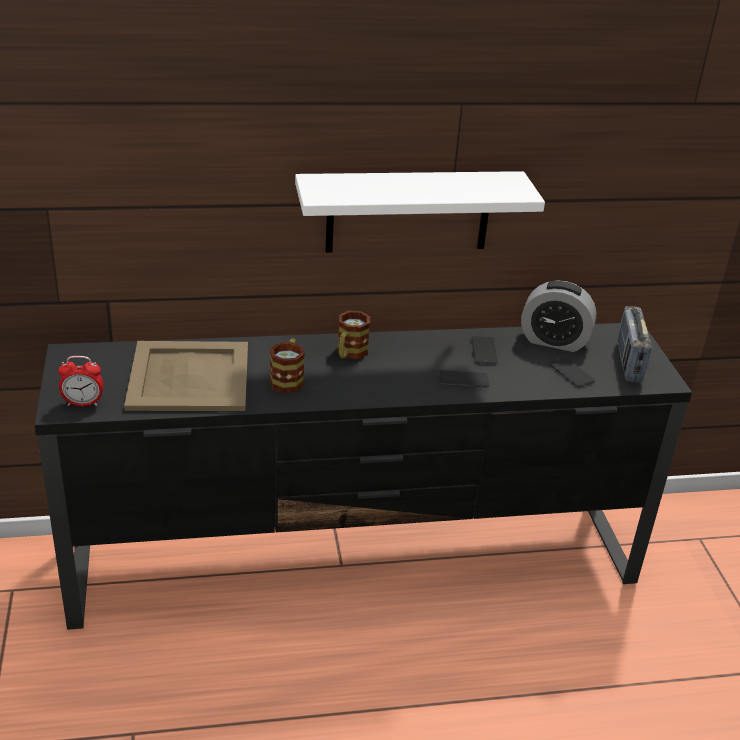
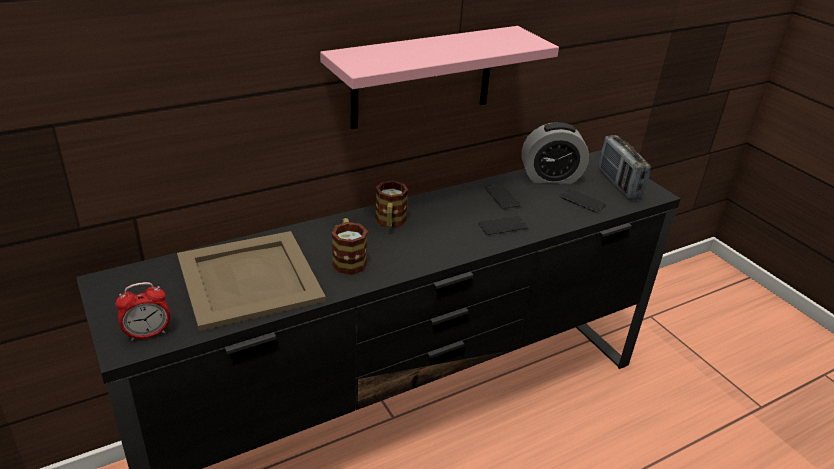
camera: 20 degrees left, 0 degrees up
white shelf [295,171,545,253] -> pink shelf [320,26,559,129]

